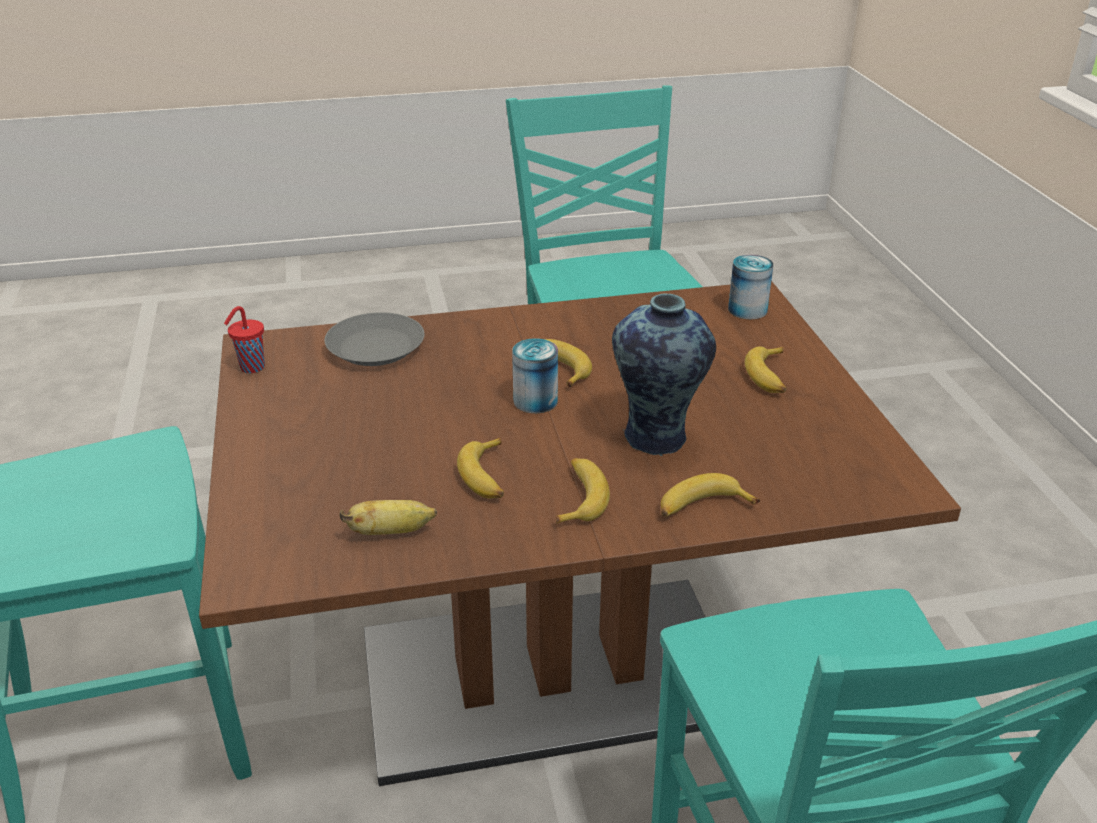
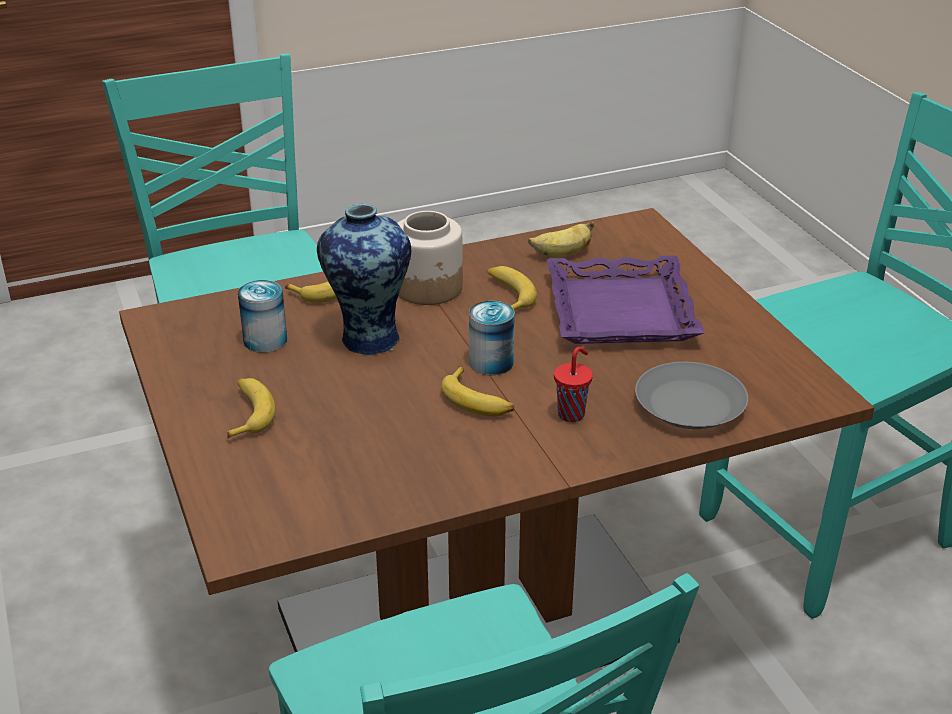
camera: 170 degrees right, 0 degrees up
red cup [224,306,265,373] -> red cup moved to [554,347,593,422]
banana [556,458,610,524] -> jar [397,211,463,305]
can [728,254,773,319] -> can moved to [238,280,287,353]
none -> purple tray [547,255,705,344]

